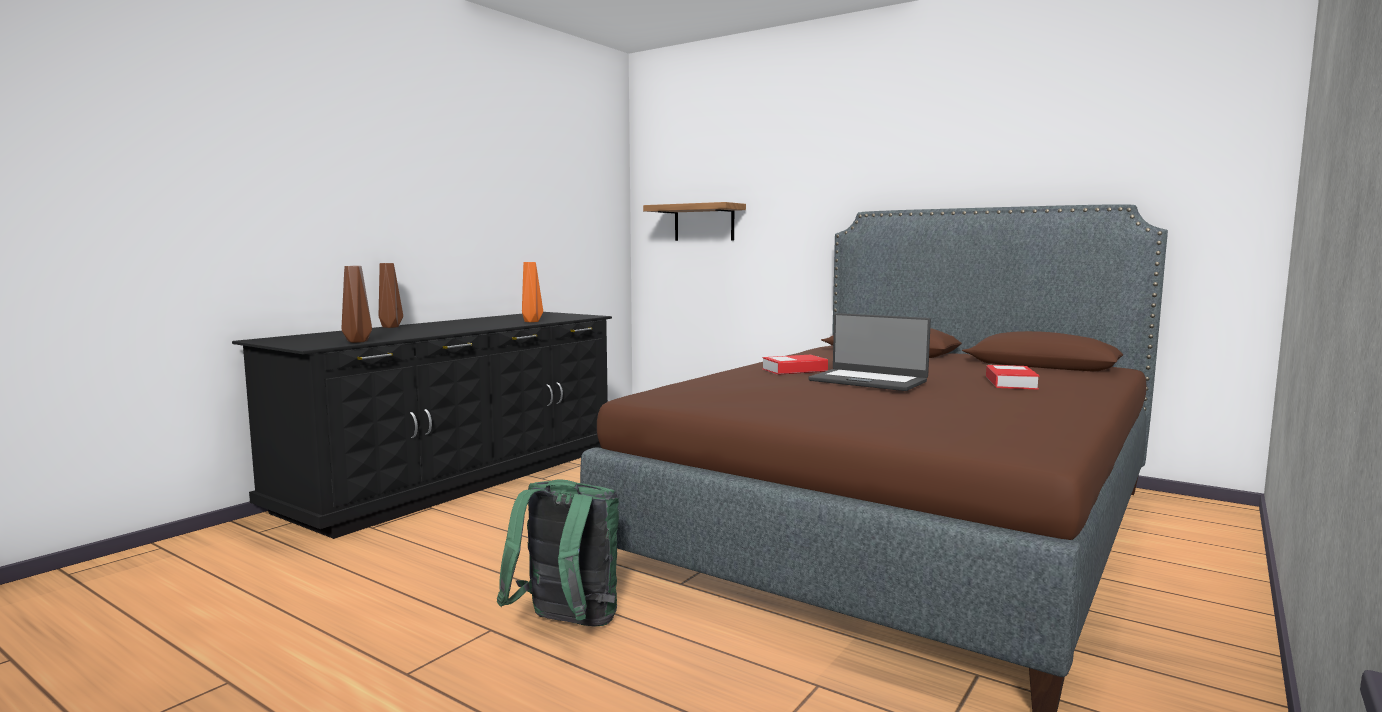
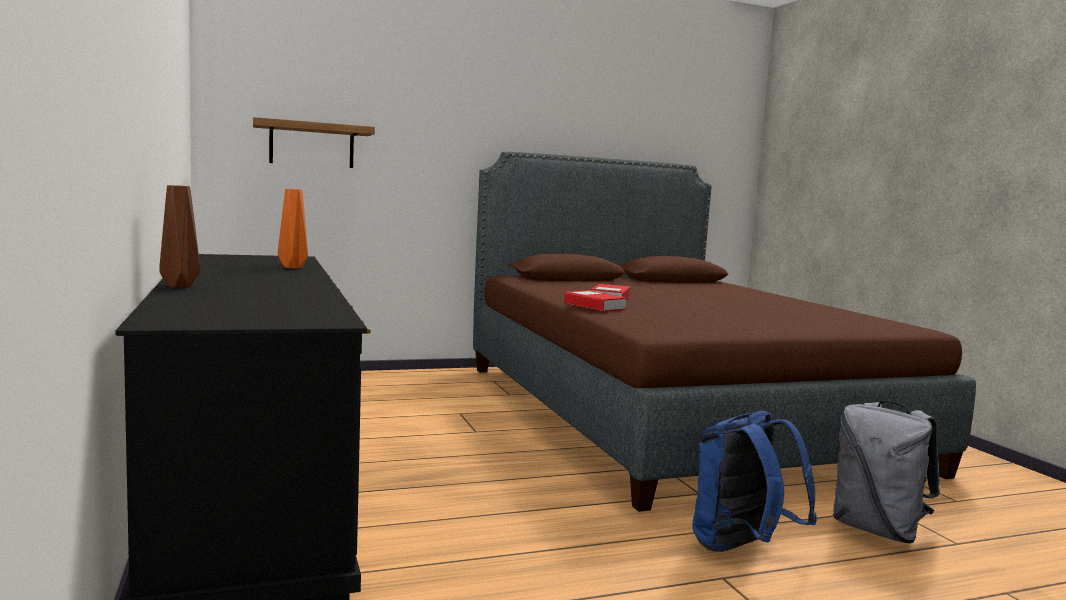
camera: 55 degrees left, 0 degrees up
brown vase [342,266,372,343] -> none
green backpack [497,479,619,627] -> blue backpack [692,411,817,552]
laptop [809,313,931,391] -> none
book [986,365,1040,390] -> book moved to [564,290,627,312]
none -> grey backpack [833,400,940,543]

